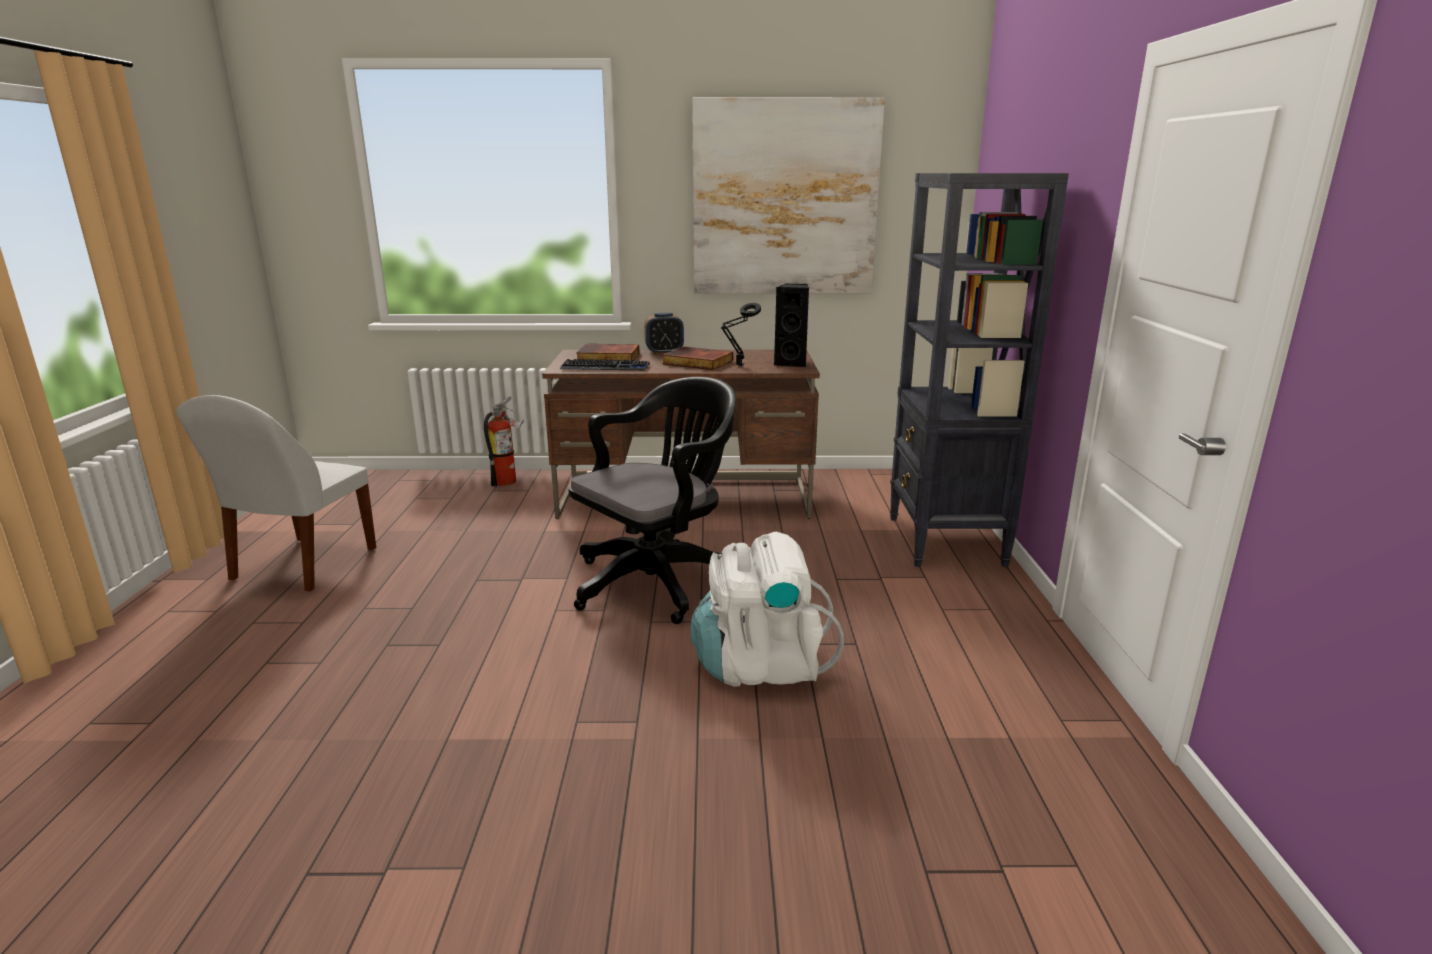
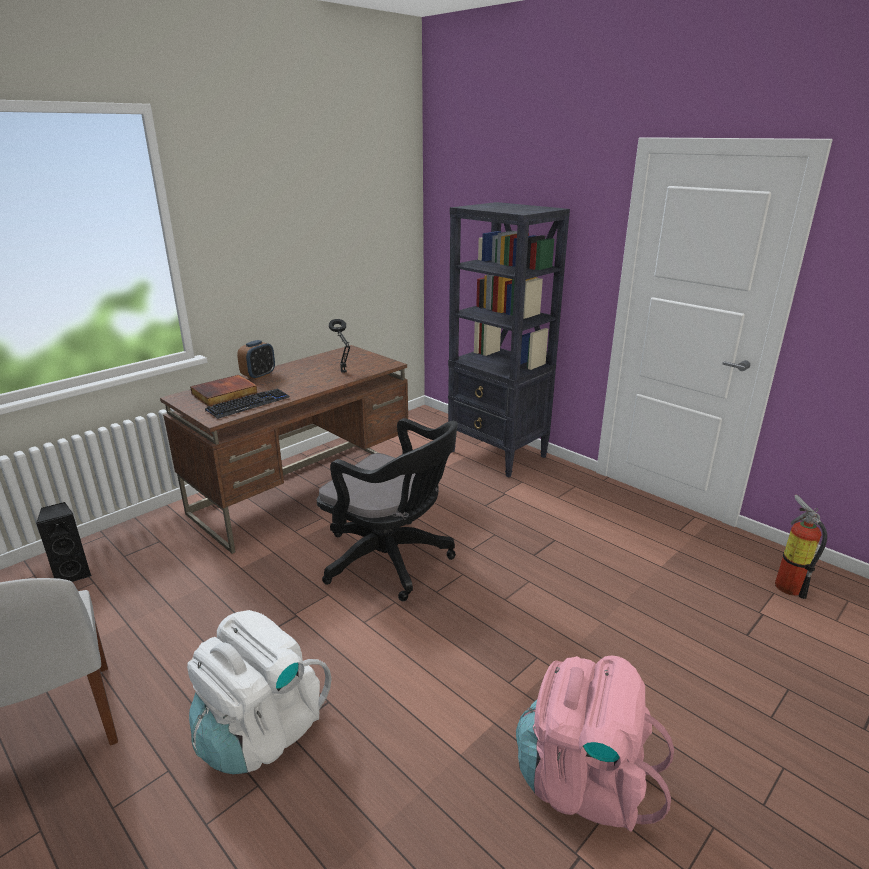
camera: 45 degrees left, 5 degrees up
fire extinguisher [484,396,524,486] -> fire extinguisher moved to [775,495,827,599]
black office chair [569,377,736,624] -> black office chair turned 120 degrees clockwise [317,418,458,601]
book [662,347,733,370] -> none
white backpack [691,532,844,687] -> white backpack moved to [187,610,331,774]
picture [692,97,885,294] -> none
black speaker [774,284,809,367] -> black speaker moved to [36,502,92,582]
none -> pink backpack [516,655,674,831]

